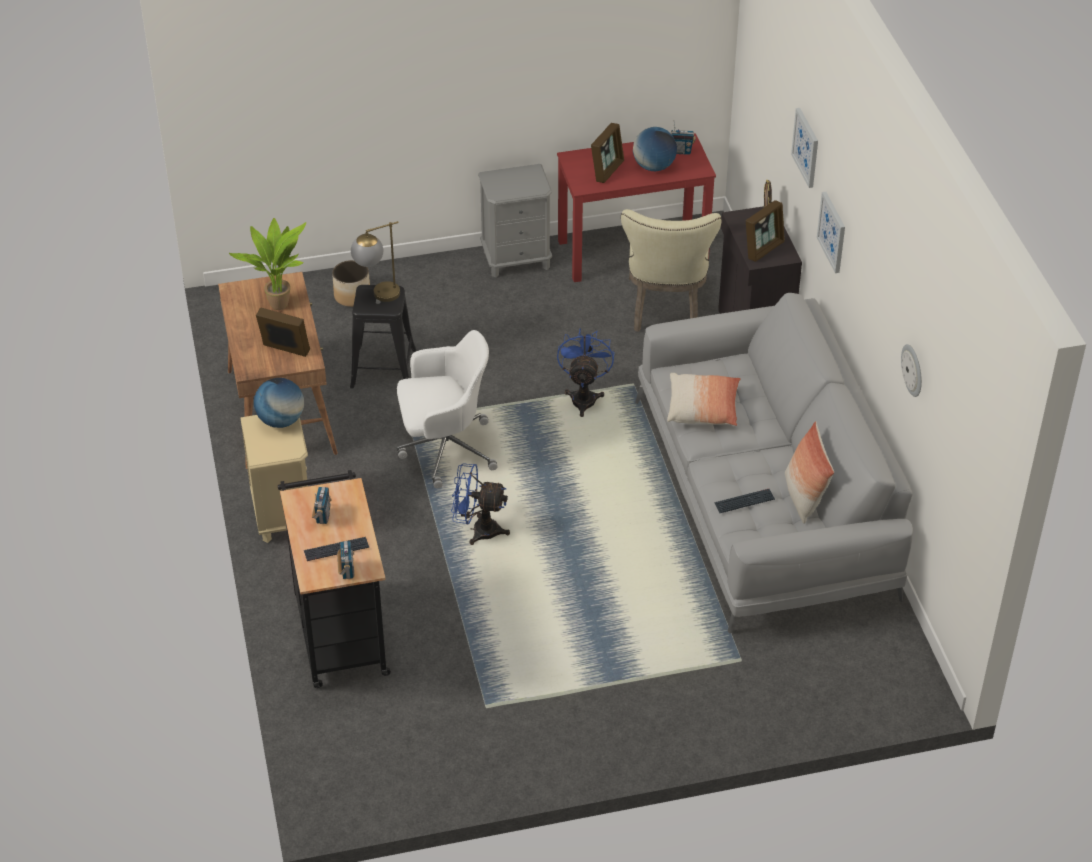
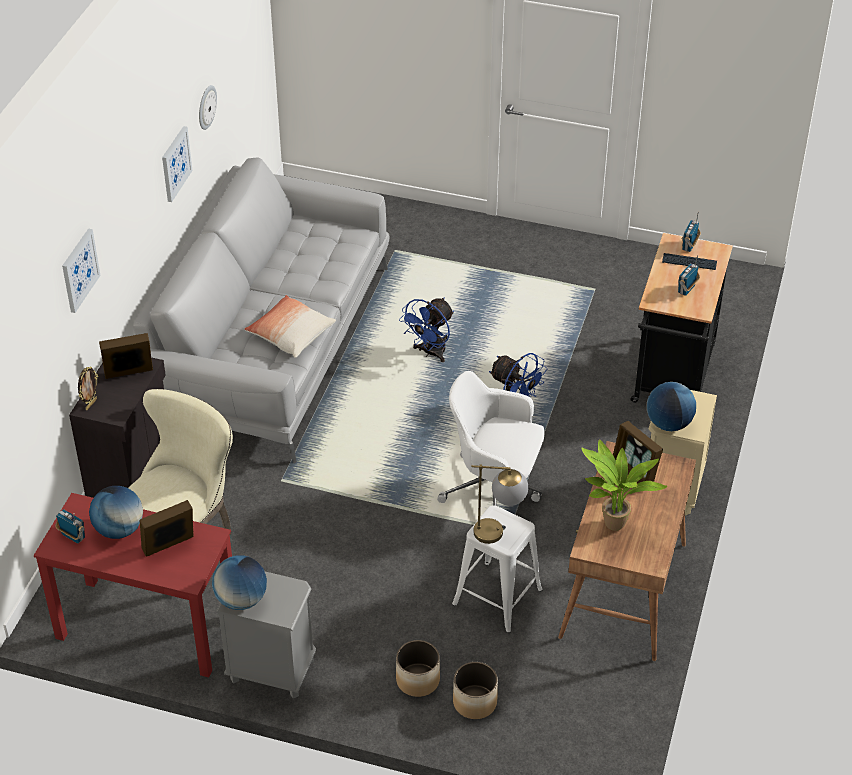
camera: 150 degrees left, 0 degrees up
black stool [350,285,417,389] -> white stool [452,505,543,633]
blue fan [557,329,614,417] -> blue fan moved to [399,298,454,362]
keyboard [715,489,775,513] -> none
pillow [785,421,834,524] -> none
picture [817,192,845,273] -> picture moved to [162,126,193,202]
none -> globe [212,555,267,610]
none -> planter [396,640,440,697]

